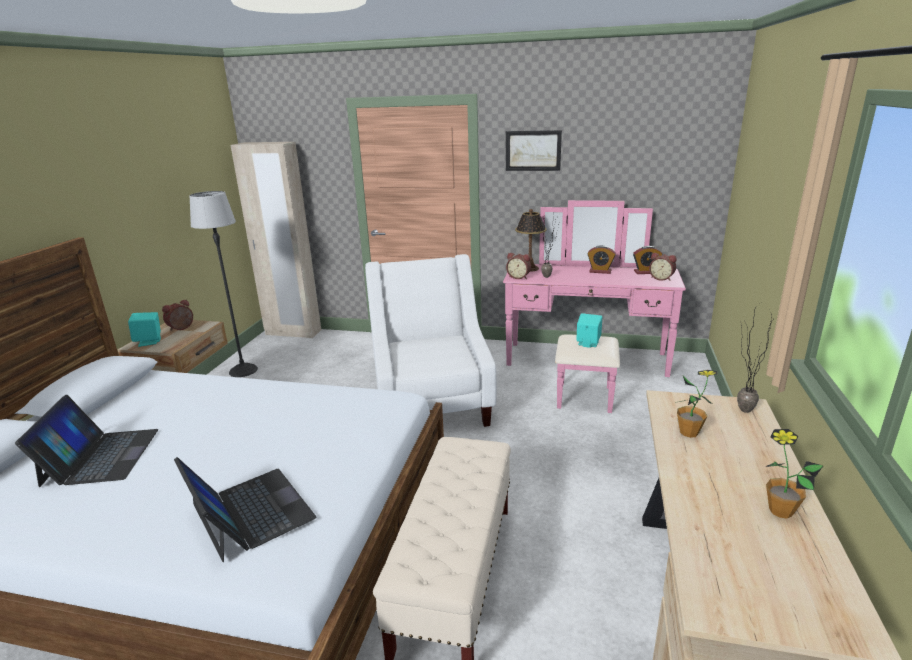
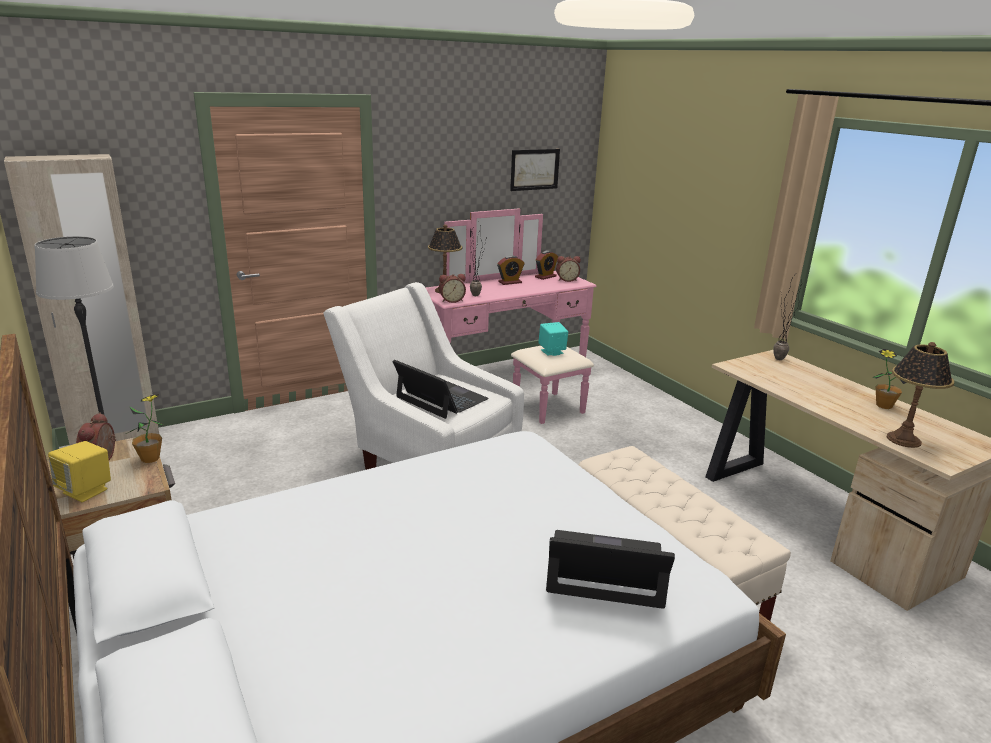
camera: 45 degrees left, 0 degrees up
laptop [15,395,158,487] -> laptop moved to [392,360,489,419]
turquoise speaker [128,312,161,347] -> yellow speaker [48,441,111,502]
picture [506,130,562,171] -> picture moved to [510,149,560,191]
potted plant [675,370,717,438] -> potted plant moved to [126,394,165,463]
none -> table lamp [886,342,954,448]

